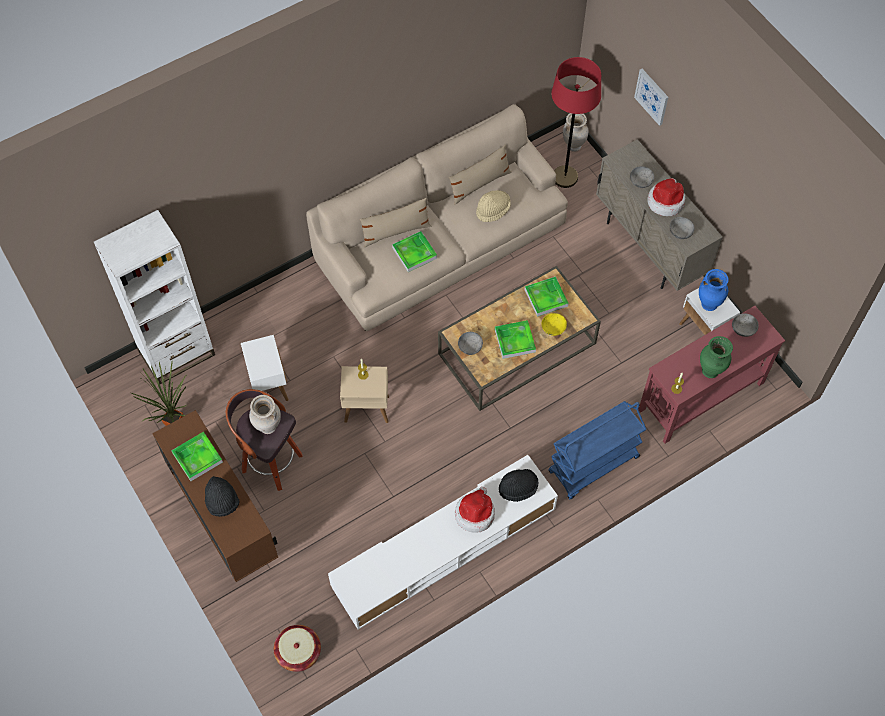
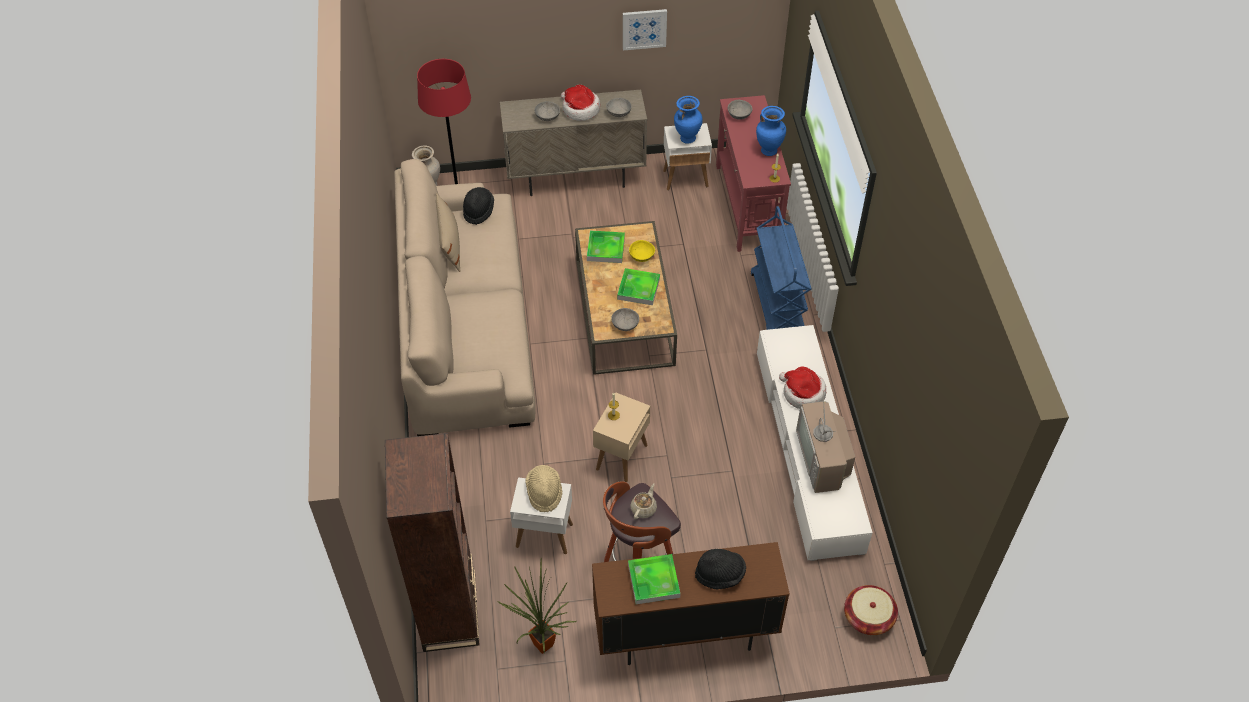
camera: 65 degrees left, 10 degrees down
white bookcase [94,210,215,384] -> brown bookcase [385,433,479,652]
beige vase [249,395,281,434] -> beige teapot [630,484,657,519]
beige pillow [360,198,431,247] -> none
tray [392,231,437,272] -> none
beige hat [476,190,511,222] -> beige hat moved to [525,465,563,512]
black hat [499,469,539,502] -> black hat moved to [463,187,494,225]
picture [634,69,668,126] -> picture moved to [623,9,667,50]
green vase [700,336,733,378] -> blue vase [756,106,786,156]
none -> television [796,393,855,493]

